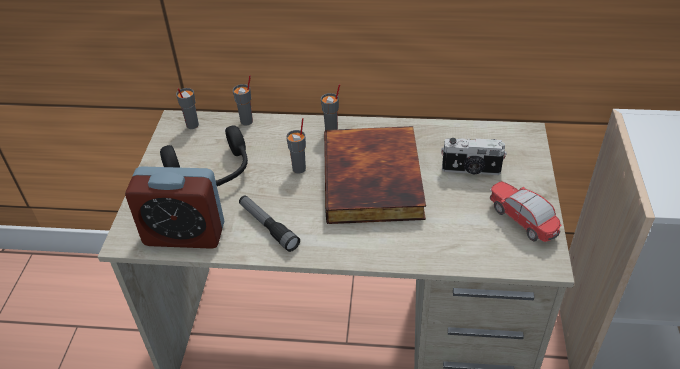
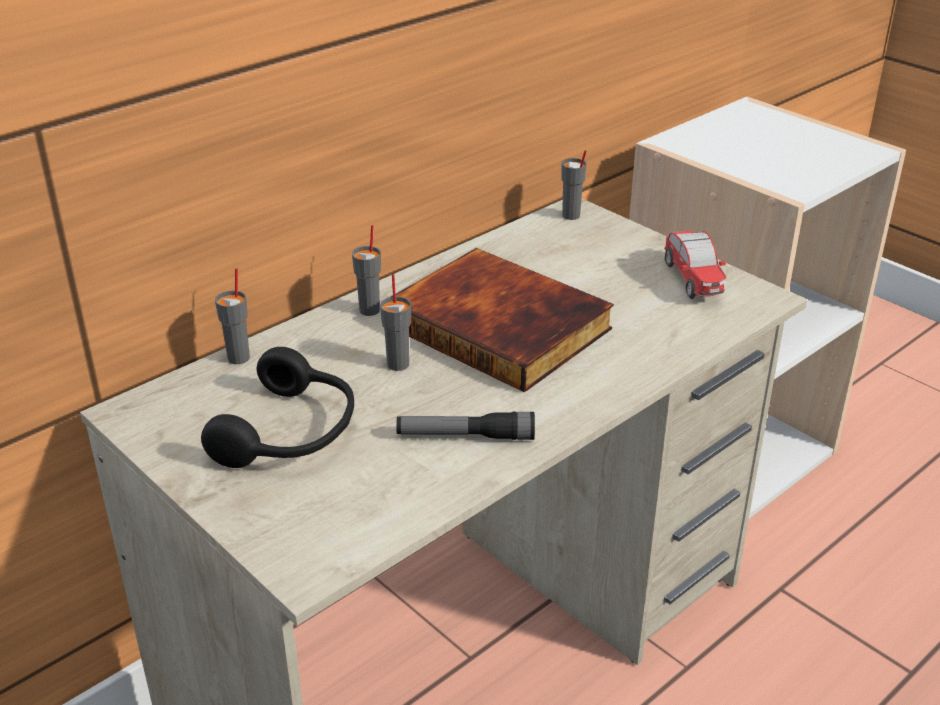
camera: 50 degrees left, 10 degrees down
alarm clock [125,166,225,249] -> none
grey cup [176,88,199,129] -> grey cup moved to [561,150,587,220]
camera [441,138,507,175] -> none
toy car [490,181,561,242] -> toy car turned 105 degrees counterclockwise [664,231,727,299]

